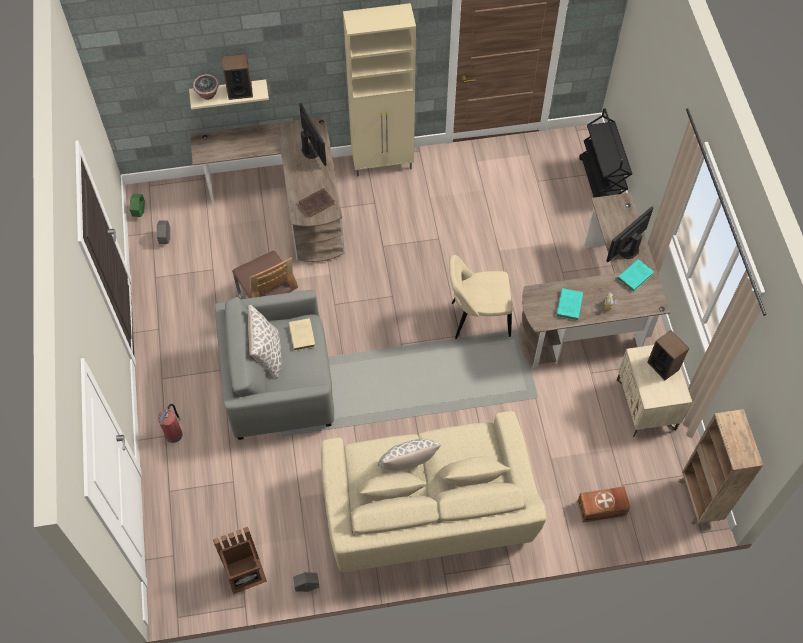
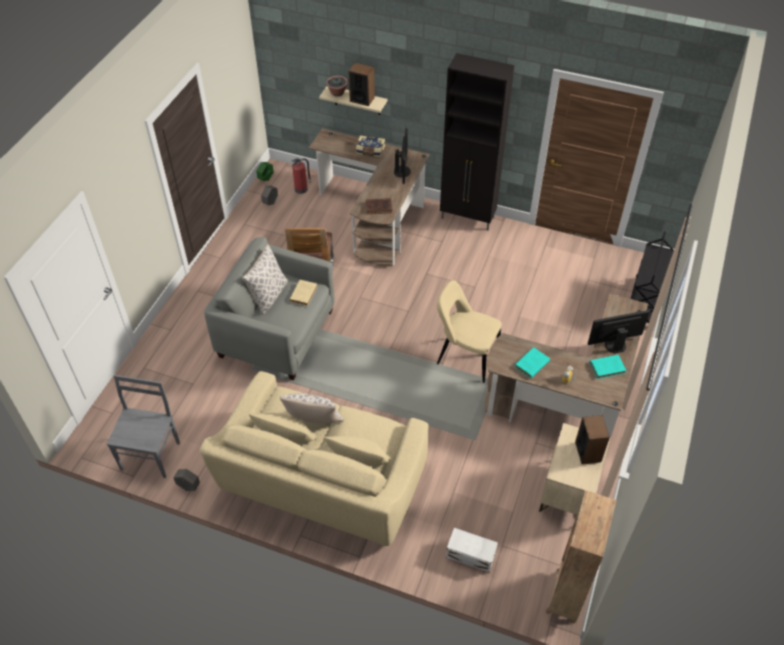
camera: 30 degrees right, 10 degrees down
fire extinguisher [158,404,183,443] -> fire extinguisher moved to [291,158,311,194]
brown trash can [213,527,267,594] -> grey chair [107,375,180,478]
beige cabinet [343,3,416,176] -> black cabinet [440,53,514,231]
brown storage box [577,486,631,522] -> white storage box [446,528,498,572]
none -> book [356,136,385,157]

